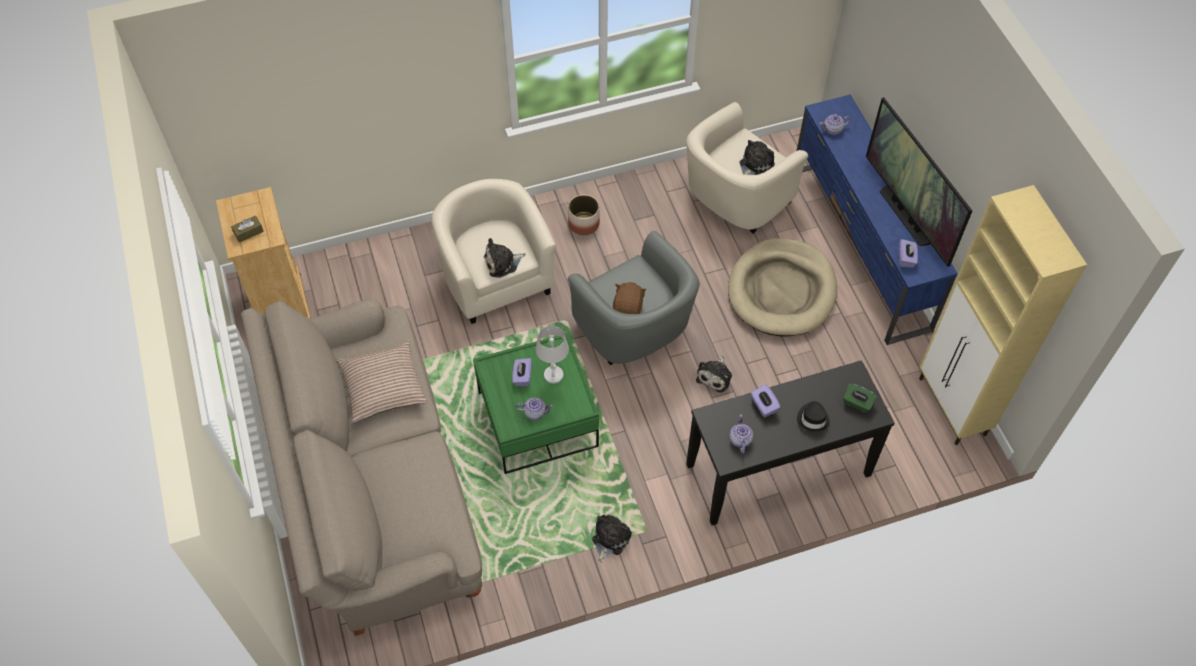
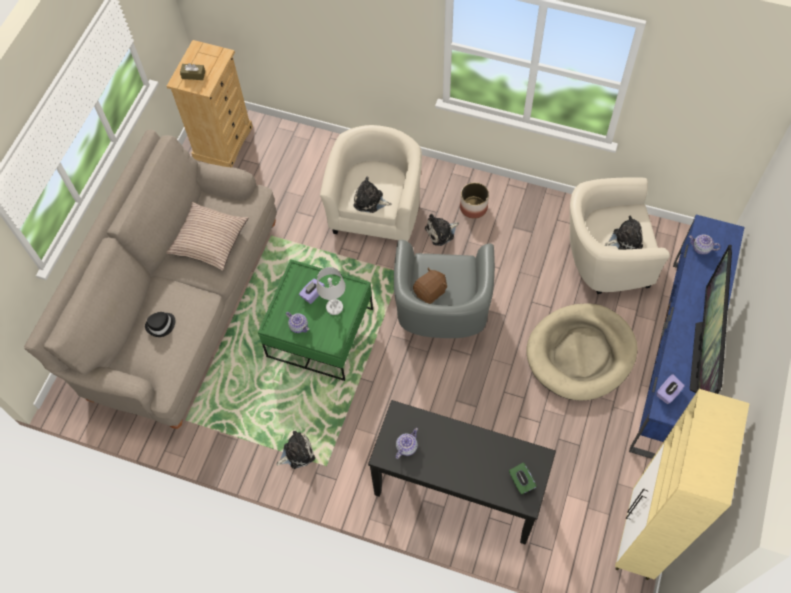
camera: 40 degrees right, 5 degrees up
plush toy [696,356,732,393] -> plush toy moved to [425,214,459,246]
purple tissue box [751,384,780,417] -> none
black hat [797,401,830,432] -> black hat moved to [145,312,175,337]

